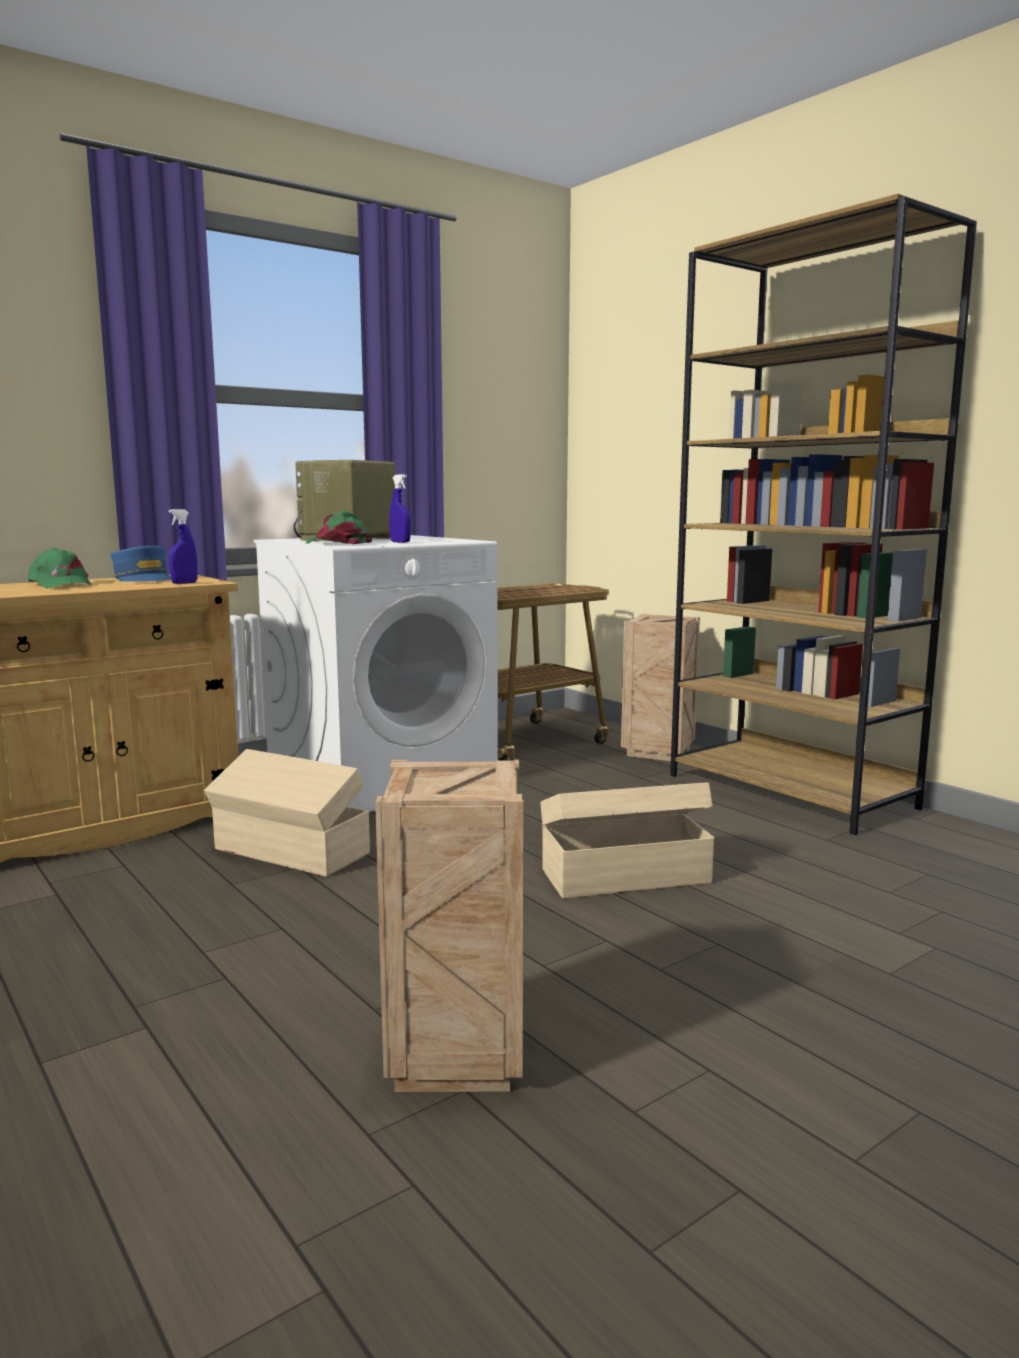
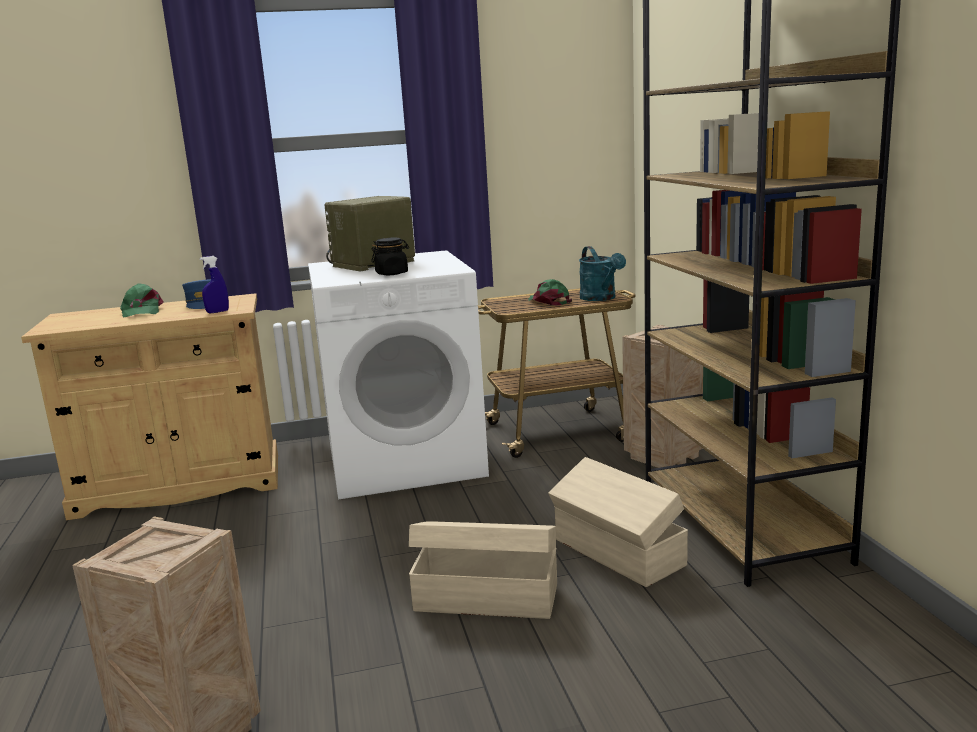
camera: 25 degrees right, 5 degrees up
beige storage box [204,749,370,877] -> beige storage box moved to [548,457,688,587]
green cap [306,510,372,544] -> green cap moved to [528,279,572,306]
blue spray bottle [389,474,411,543] -> black jar [371,238,409,275]
none -> turquoise watering can [579,246,626,301]

